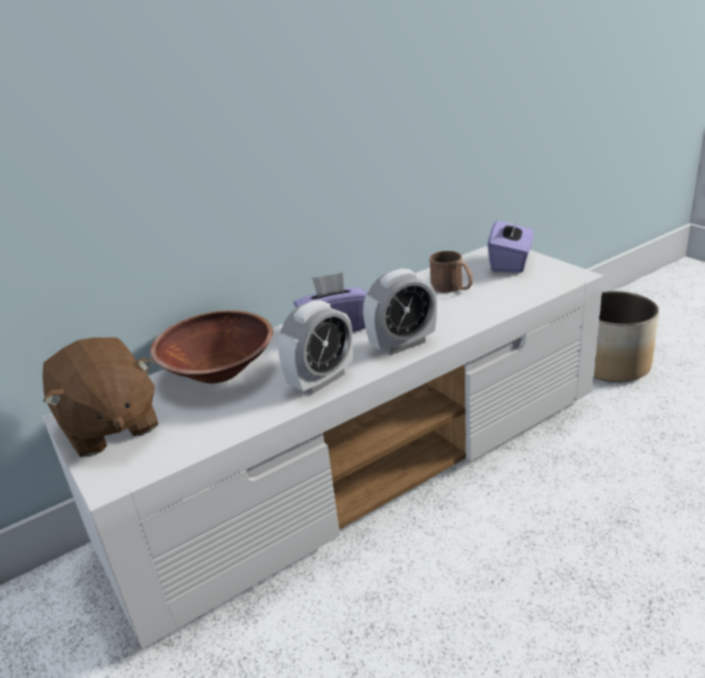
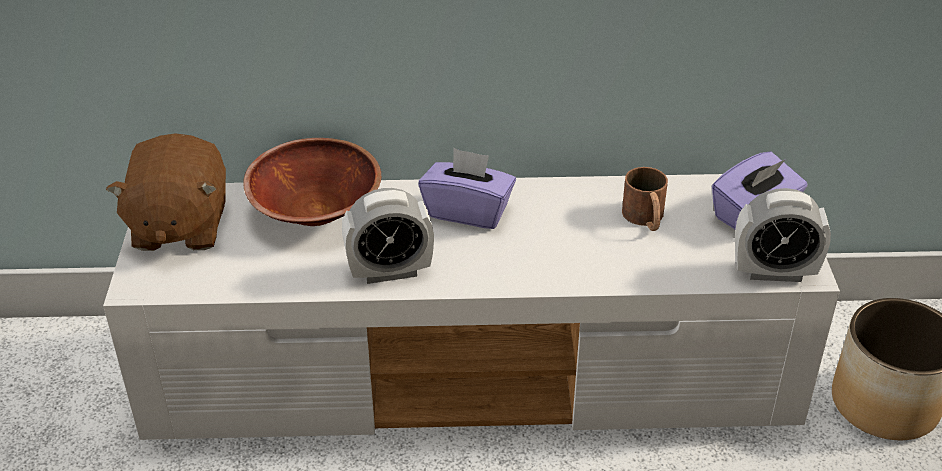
camera: 30 degrees right, 10 degrees up
alarm clock [363,269,437,355] -> alarm clock moved to [735,188,831,282]

